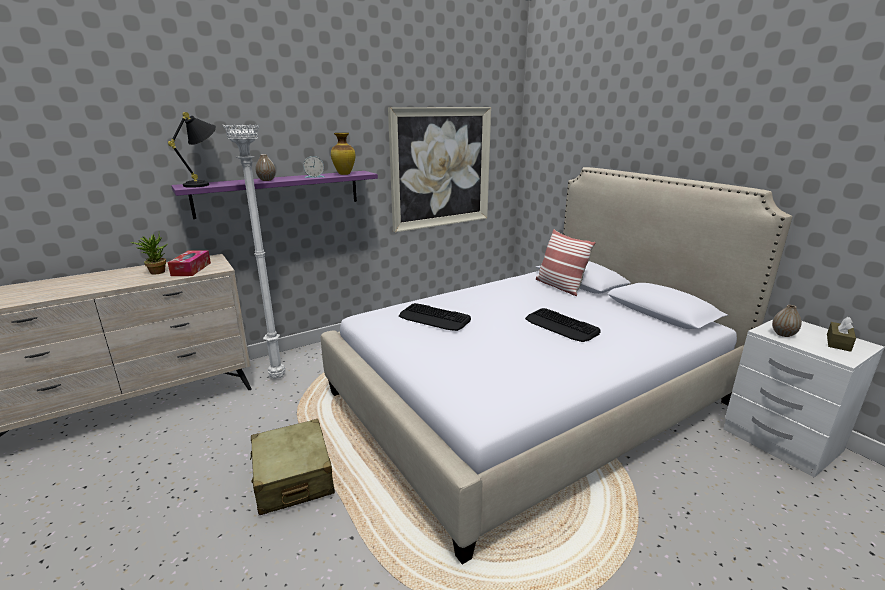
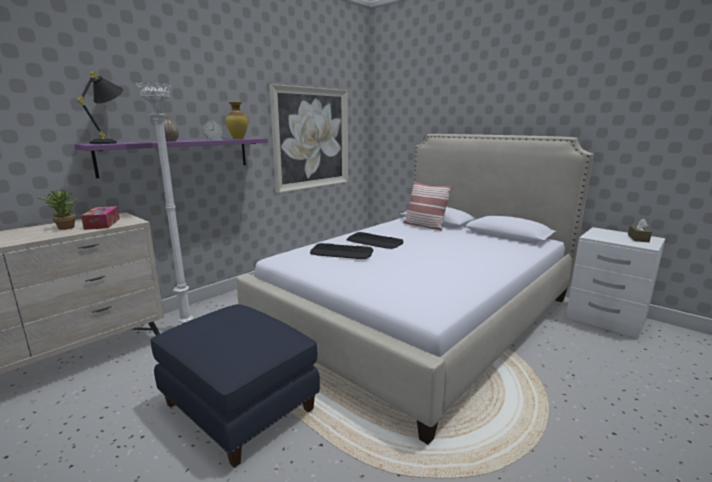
camera: 15 degrees left, 5 degrees down
beige suitcase [250,419,335,515] -> blue ottoman [150,304,320,468]
keyboard [525,308,601,342] -> keyboard moved to [347,232,403,249]
vase [772,305,802,337] -> none

